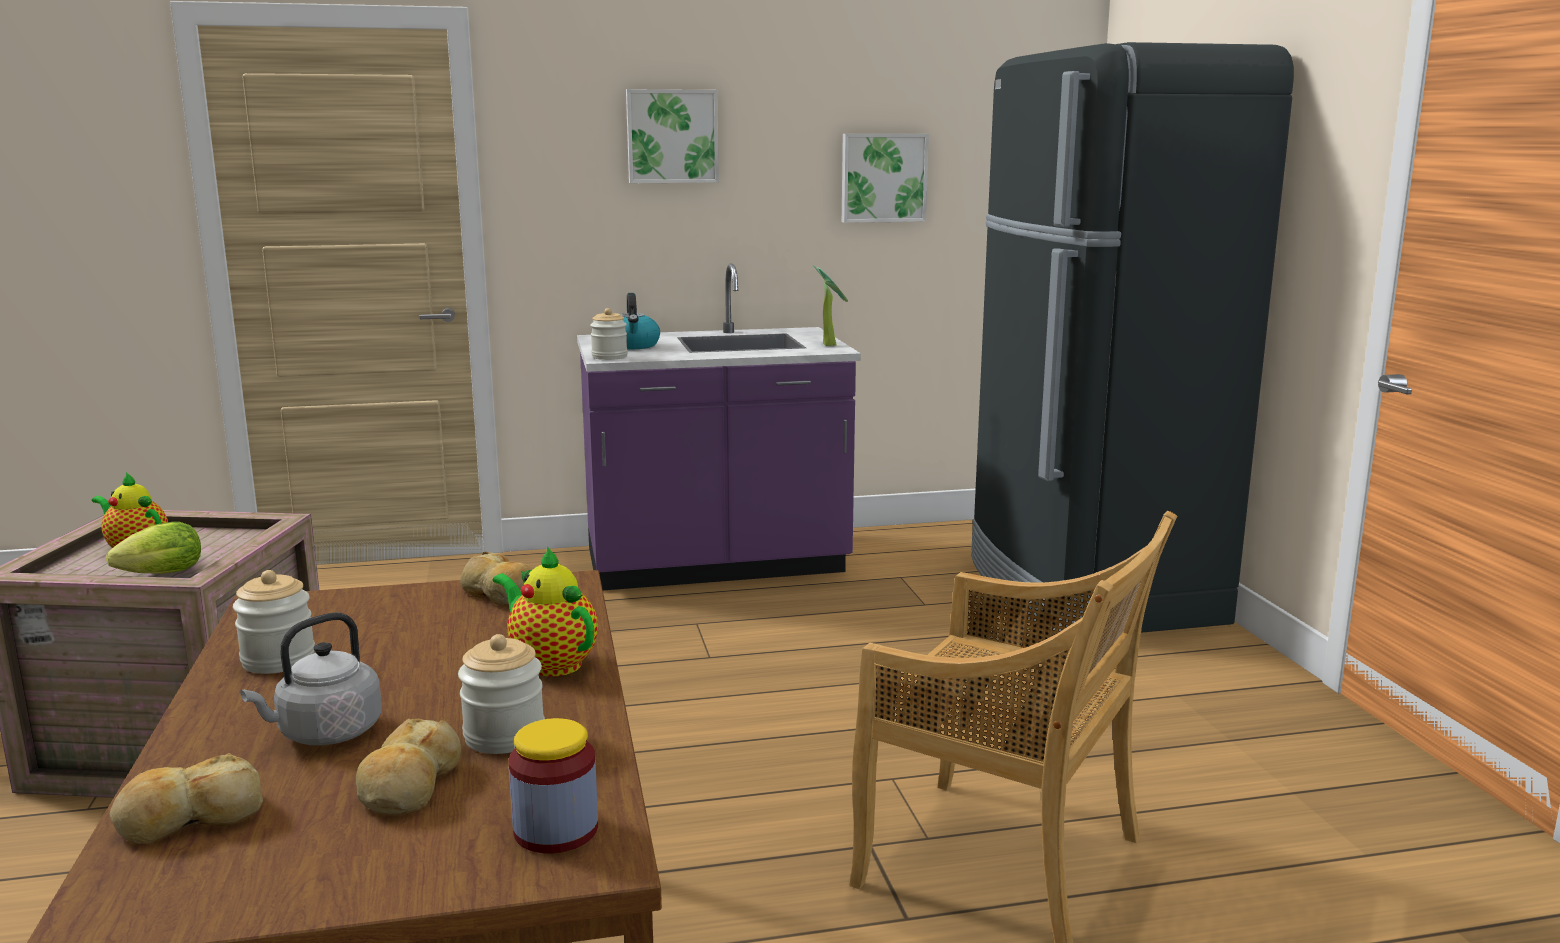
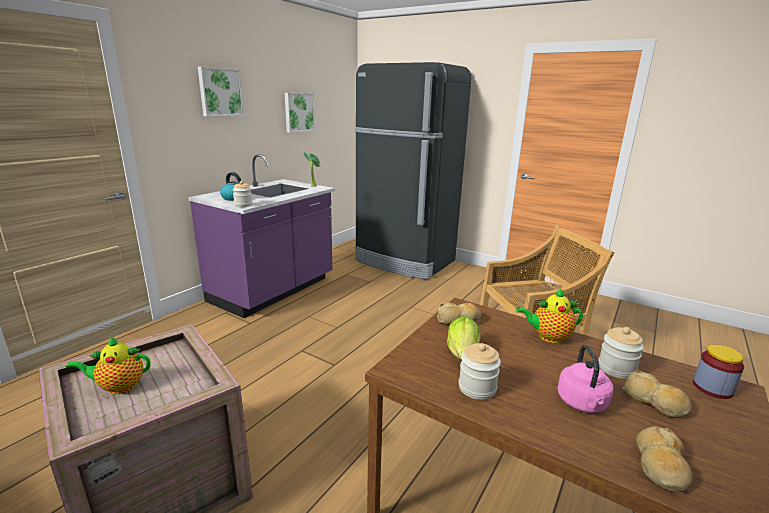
camera: 45 degrees left, 5 degrees up
lettuce [106,522,201,574] -> lettuce moved to [447,316,481,359]
grey kettle [240,612,382,745] -> pink kettle [557,345,613,413]

